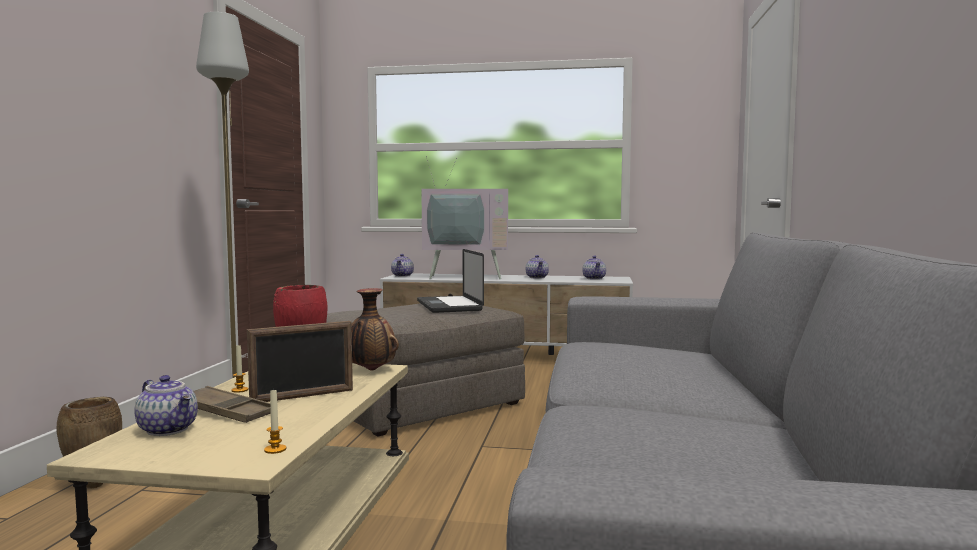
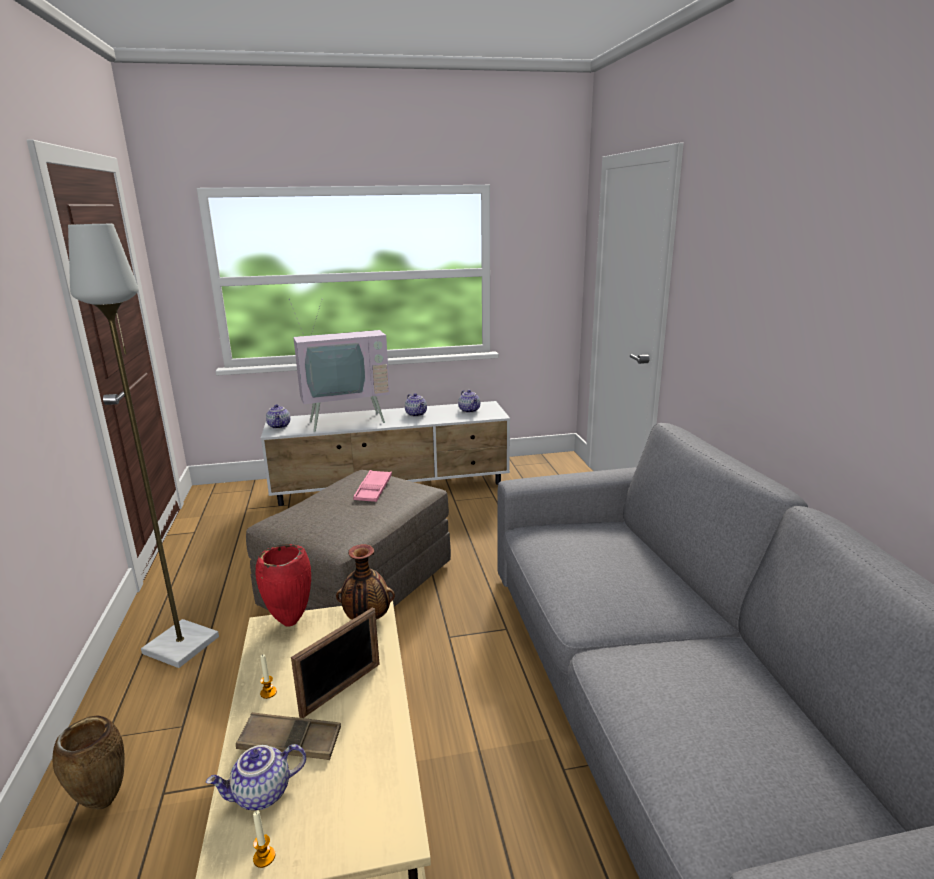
camera: 20 degrees left, 15 degrees up
teapot [134,375,198,436] -> teapot turned 135 degrees clockwise [206,744,306,810]
candle [264,388,286,454] -> candle moved to [253,811,276,868]
laptop [417,249,484,313] -> pink tray [353,470,392,502]

